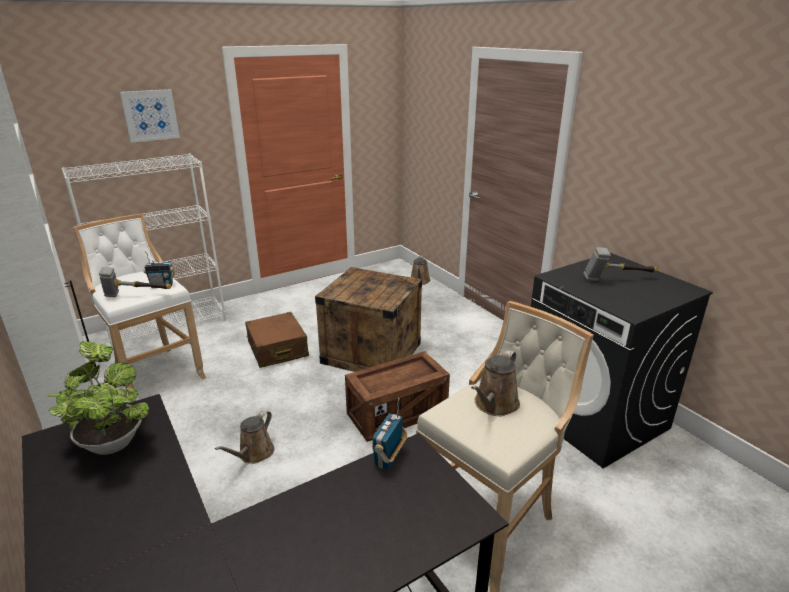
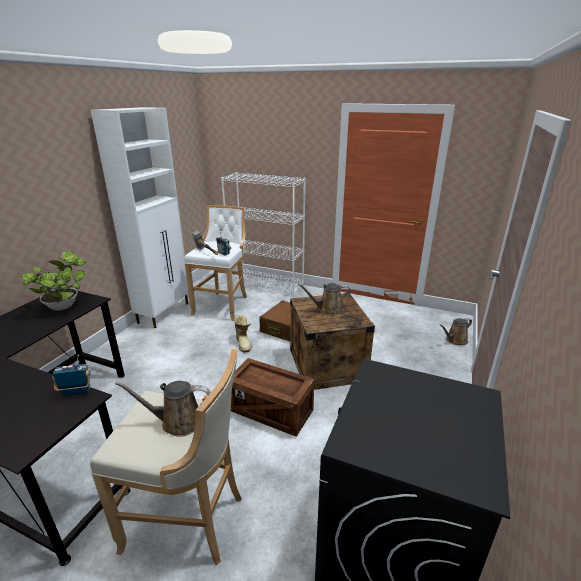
camera: 55 degrees right, 0 degrees up
picture [120,89,180,143] -> none
brown watering can [215,410,274,464] -> brown watering can moved to [298,283,351,315]
hammer [584,247,658,281] -> none
none -> boot [234,315,252,352]

